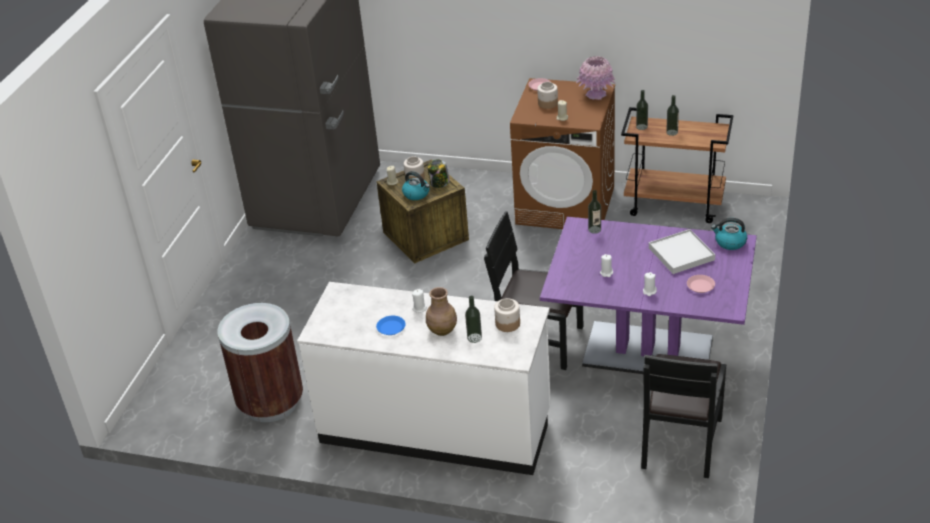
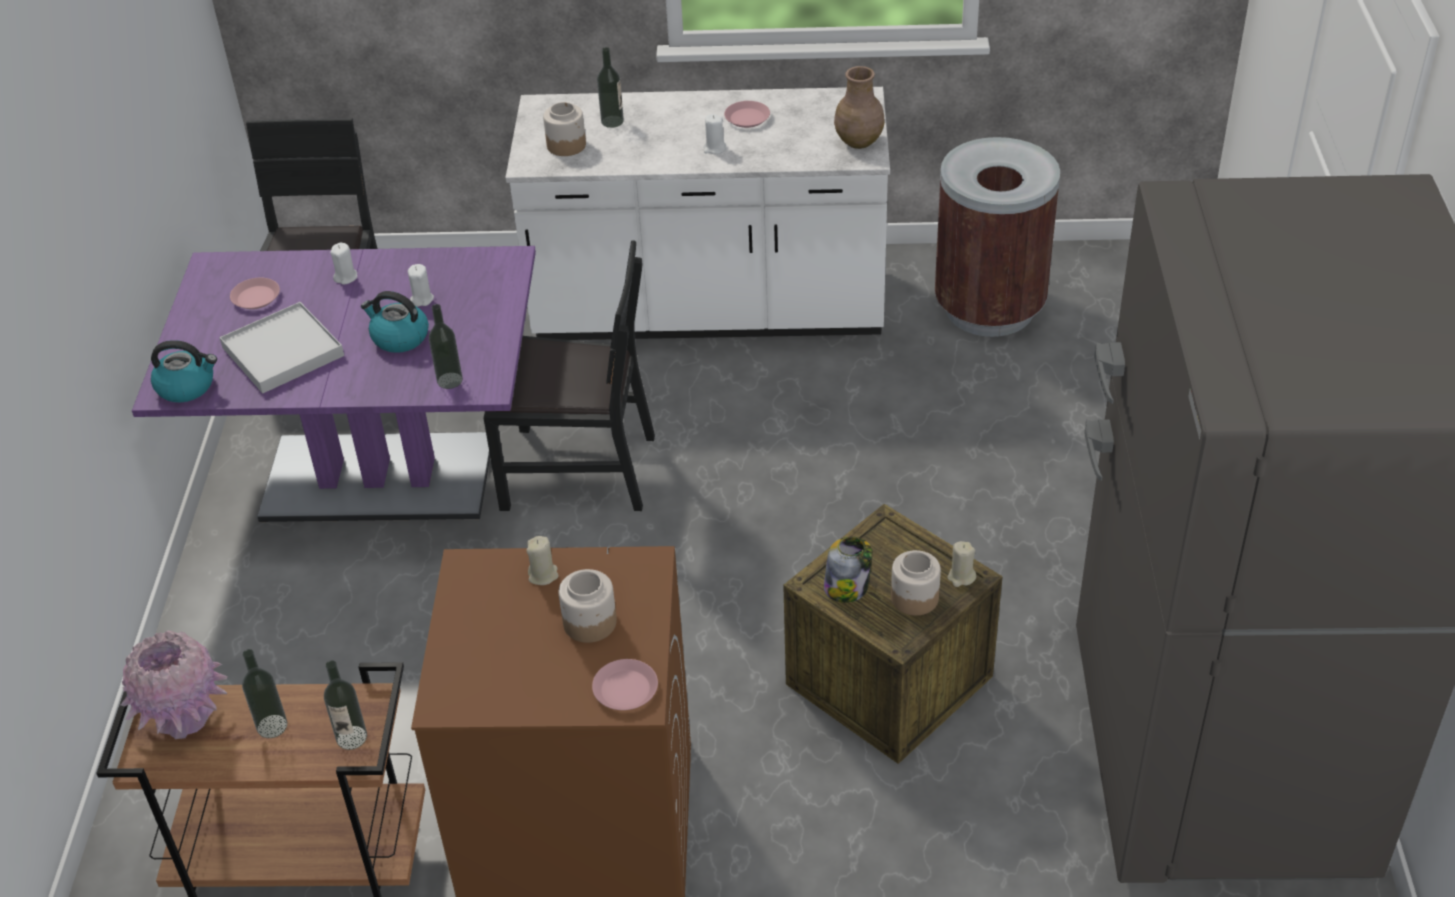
camera: 165 degrees right, 5 degrees up
blue plate [376,316,405,335] -> pink plate [724,101,770,128]
kettle [402,171,430,200] -> kettle moved to [361,291,429,353]
brown vase [426,287,457,336] -> brown vase moved to [834,66,885,149]
pink vase [576,56,616,100] -> pink vase moved to [120,631,228,739]

